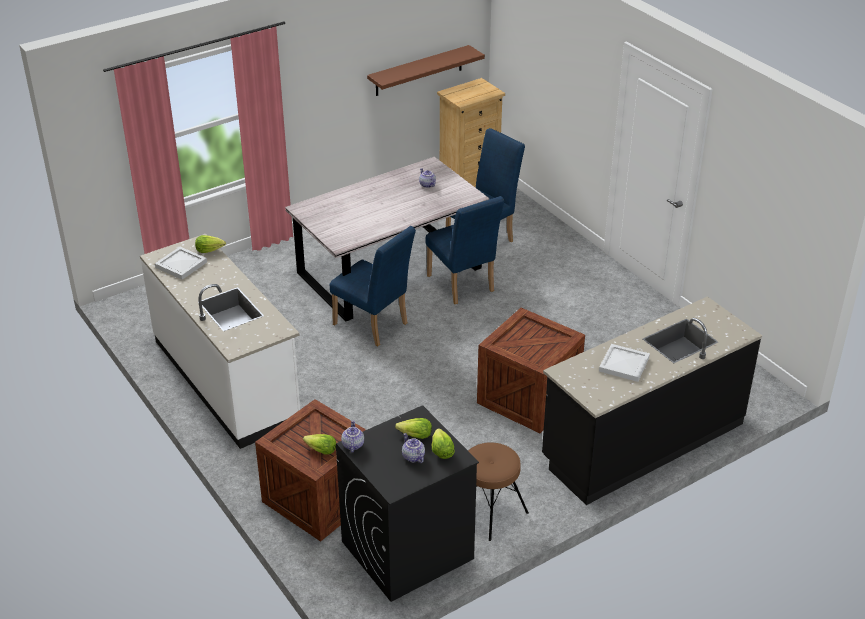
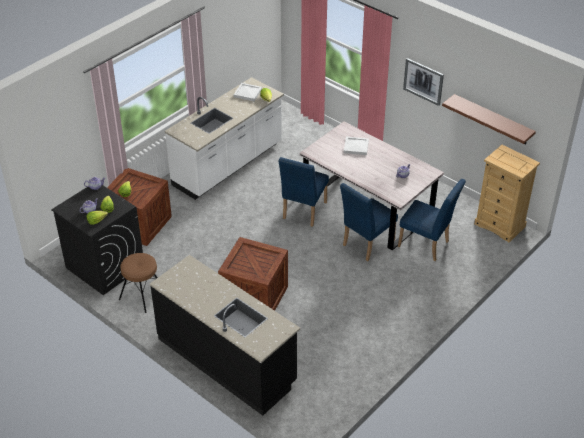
camera: 75 degrees right, 5 degrees up
white tray [599,344,650,382] -> white tray moved to [344,137,369,155]
none -> picture [403,58,444,106]

